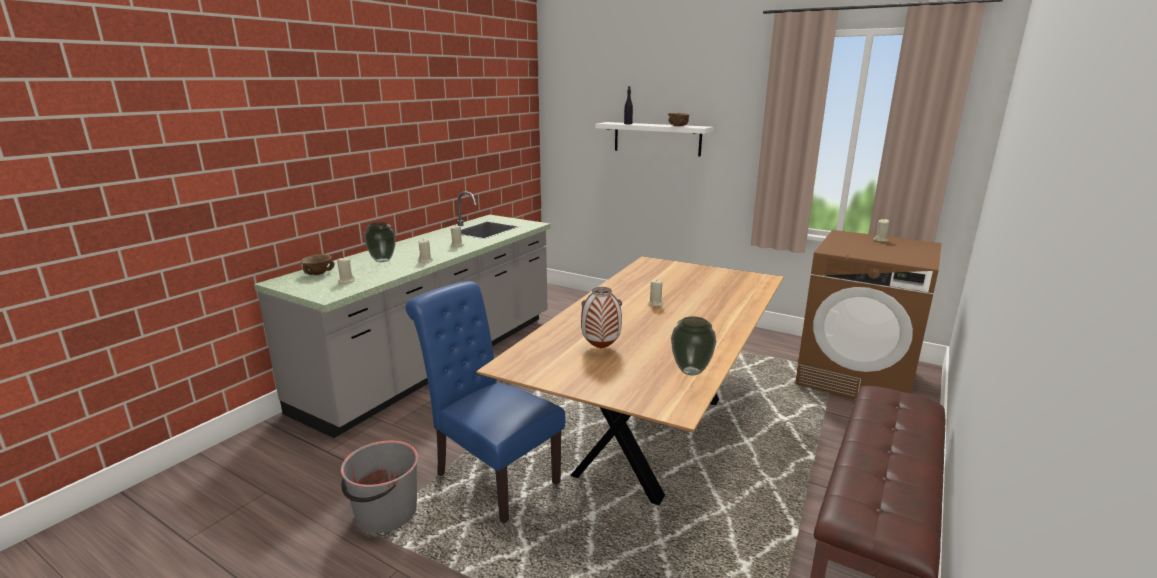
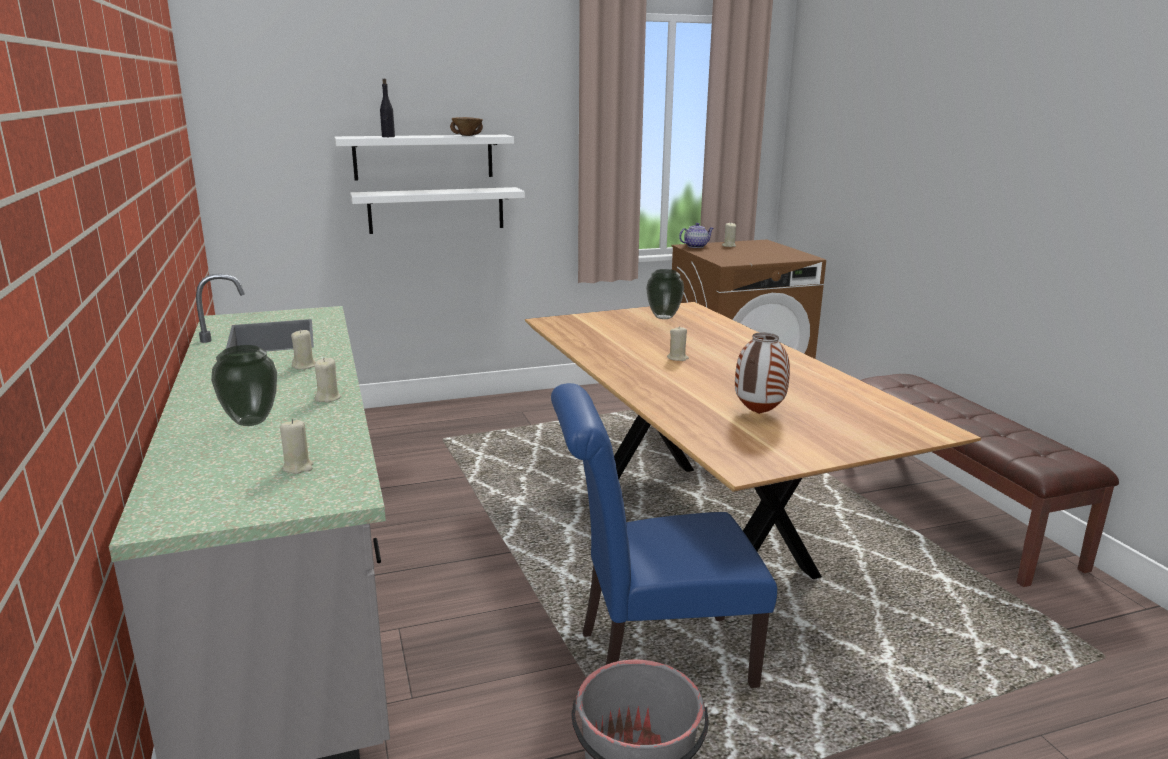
camera: 50 degrees left, 0 degrees up
brown bowl [301,254,335,275] -> none
vase [671,316,716,375] -> vase moved to [646,269,684,319]
none -> white shelf [350,187,525,234]
none -> teapot [679,223,714,248]

